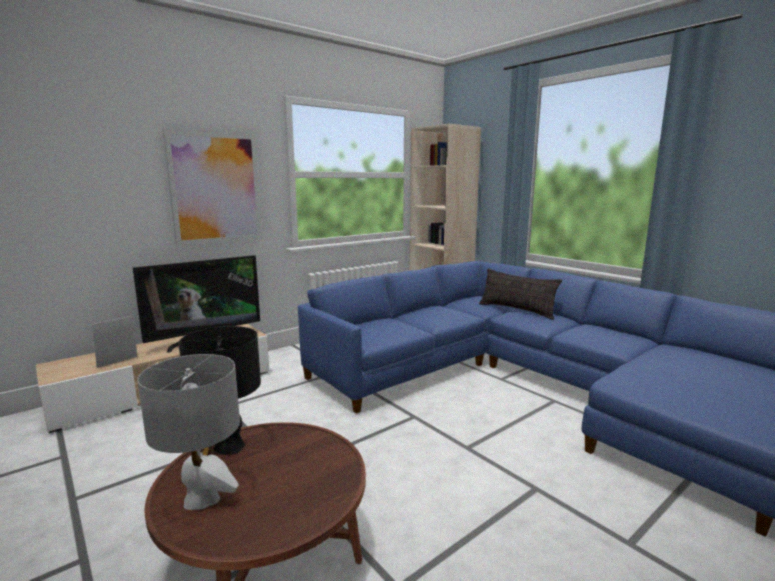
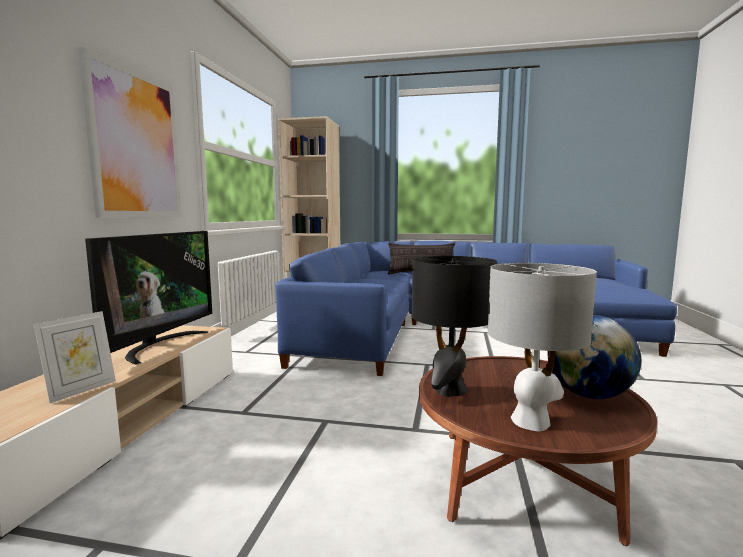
camera: 40 degrees left, 5 degrees down
picture frame [92,315,137,368] -> picture frame turned 150 degrees counterclockwise [34,311,116,403]
none -> globe [548,315,641,399]

